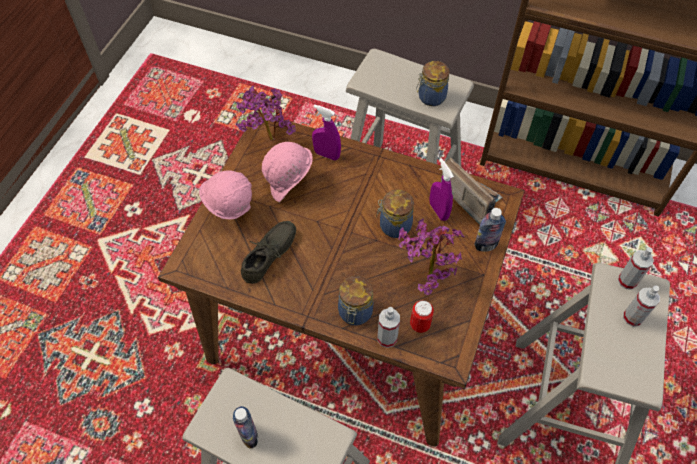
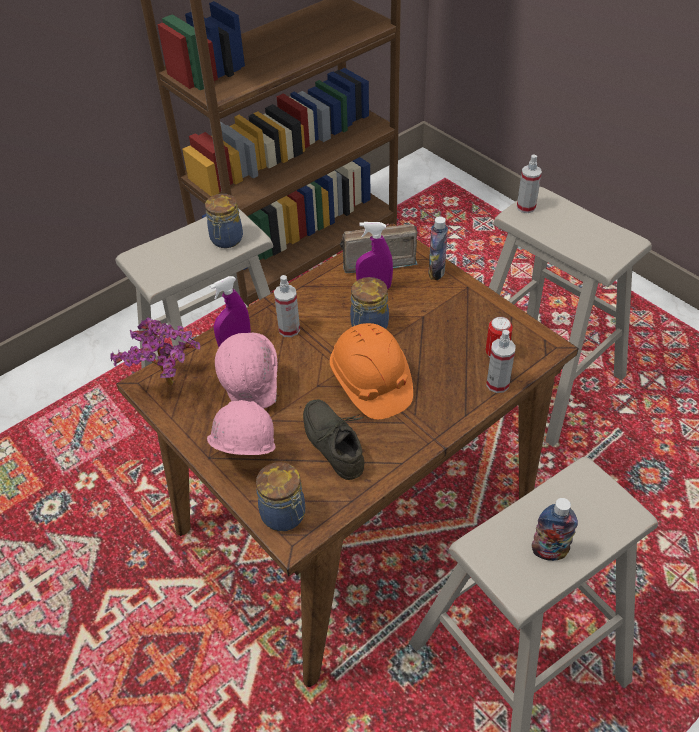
camera: 60 degrees left, 10 degrees down
jar [338,276,373,326] -> jar moved to [256,462,305,531]
potted plant [398,218,464,295] -> none
spray bottle [623,286,660,327] -> spray bottle moved to [274,275,300,337]
none -> orange hard hat [330,323,413,420]

